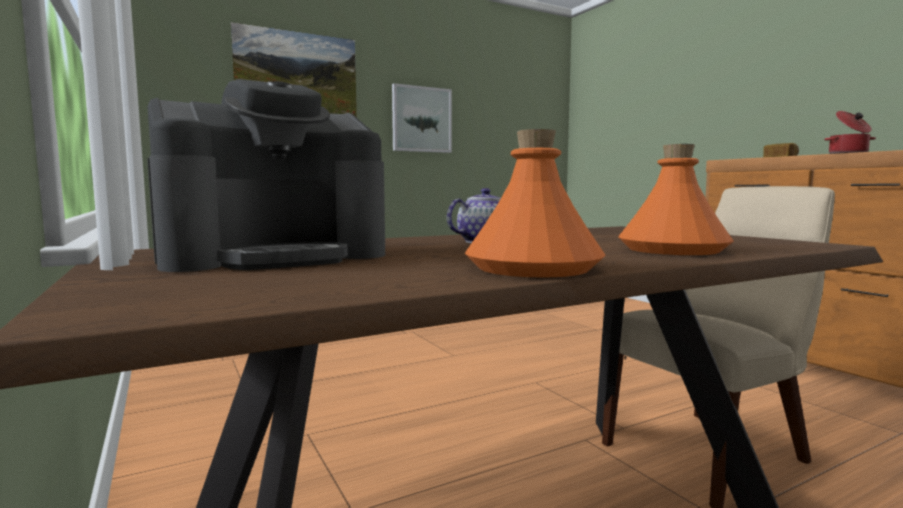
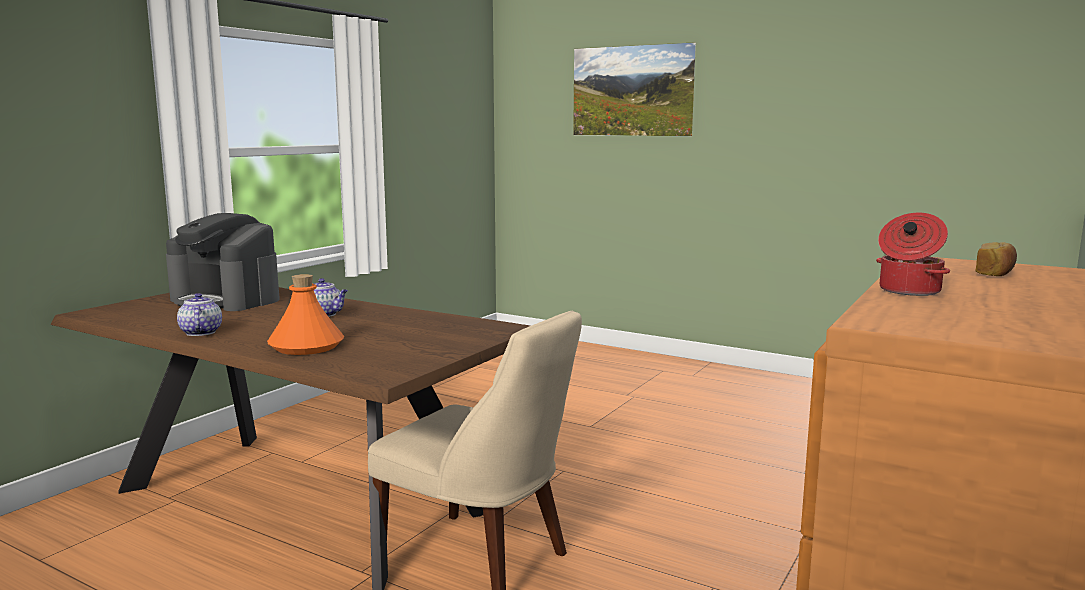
camera: 60 degrees right, 5 degrees up
picture [392,83,452,153] -> none
orange bottle [465,129,606,278] -> teapot [177,293,222,336]

